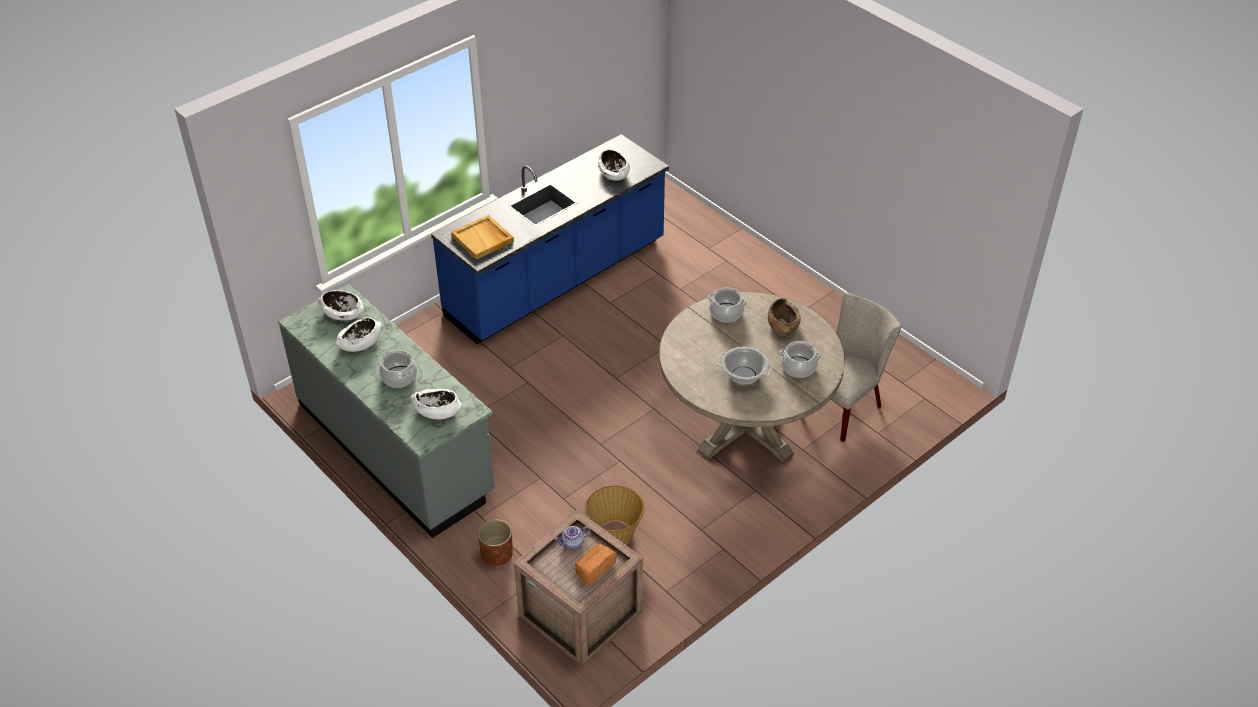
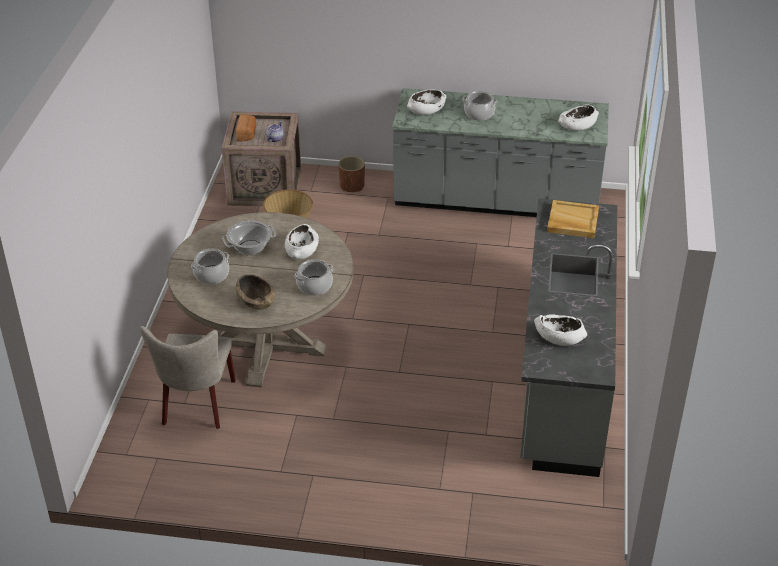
camera: 140 degrees right, 5 degrees down
white bowl [336,317,382,352] -> white bowl moved to [285,224,319,260]
blue counter [431,134,669,344] -> grey counter [520,198,617,477]

